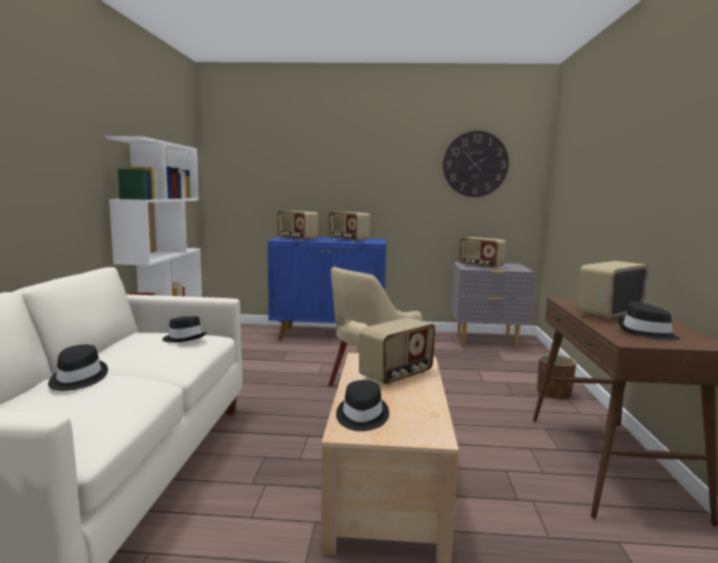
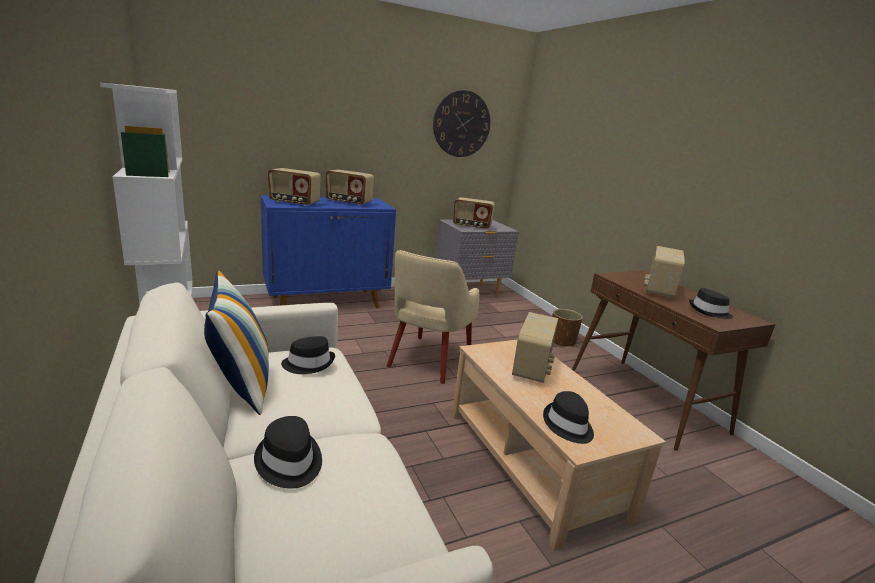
camera: 30 degrees left, 10 degrees up
none -> pillow [204,270,269,415]

